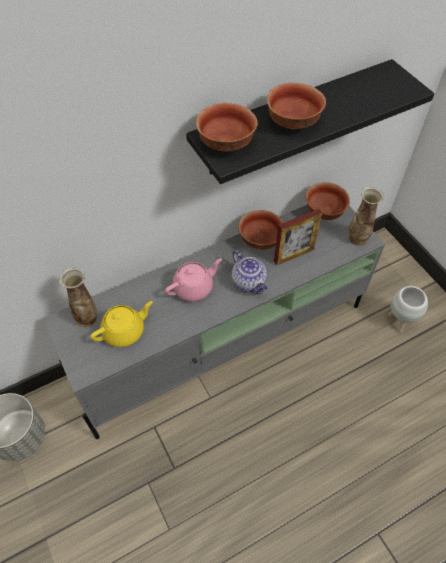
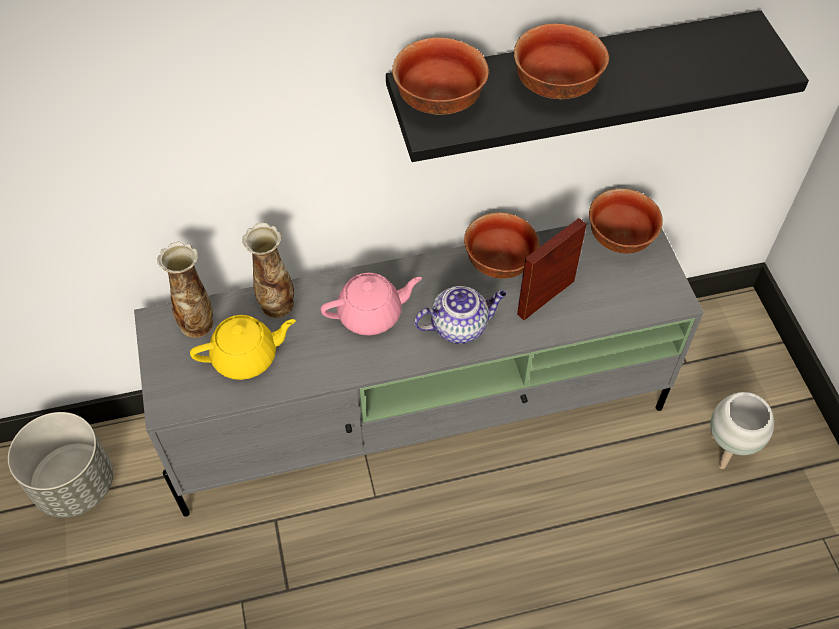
camera: 15 degrees right, 0 degrees up
teapot [232,250,268,294] -> teapot turned 90 degrees counterclockwise [414,286,506,344]
picture frame [274,209,322,265] -> picture frame turned 150 degrees clockwise [517,218,587,320]
vase [348,186,384,246] -> vase moved to [242,223,294,318]

